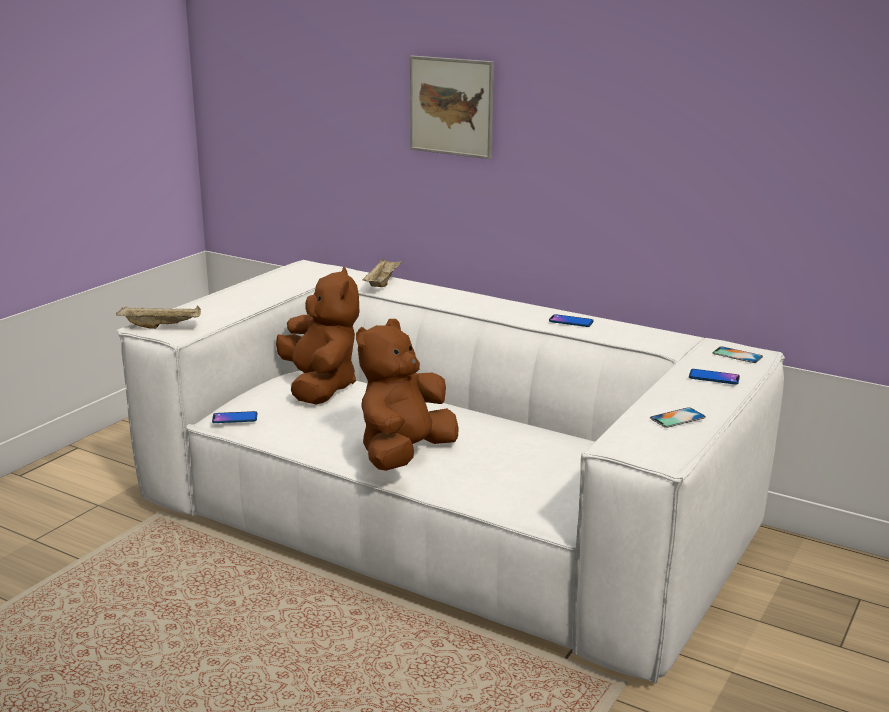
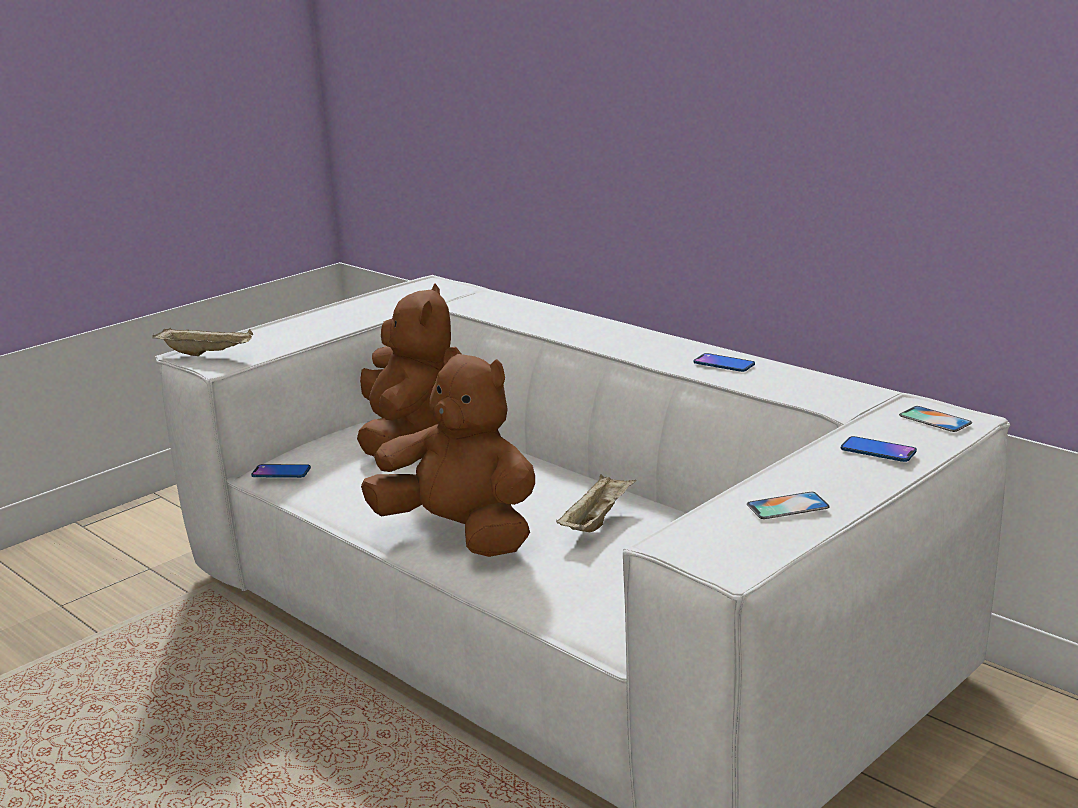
camera: 15 degrees right, 0 degrees up
brown plush toy [356,319,459,471] -> brown plush toy turned 75 degrees clockwise [361,347,535,557]
beige tray [362,258,403,287] -> beige tray moved to [556,474,636,532]
picture [410,56,494,159] -> none

